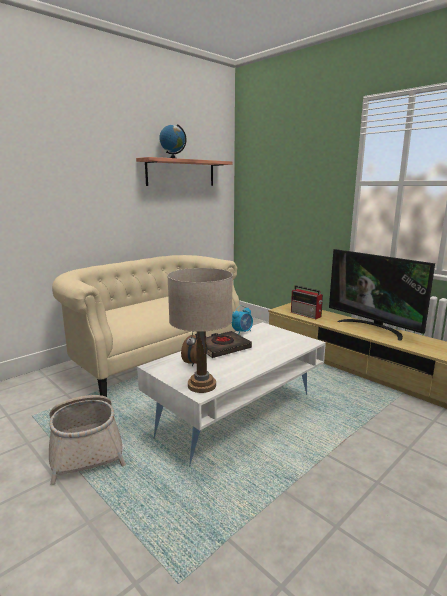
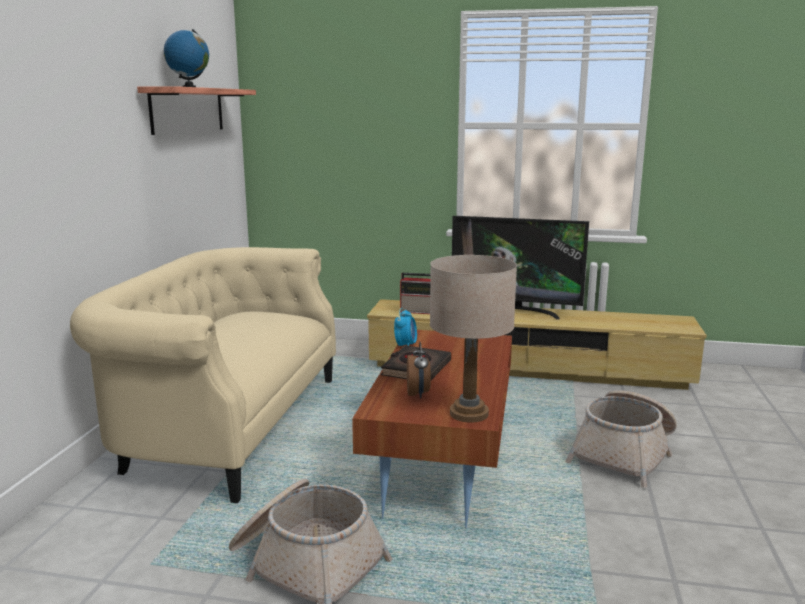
camera: 35 degrees left, 0 degrees up
white coffee table [137,322,326,467] -> brown coffee table [352,330,512,528]
none -> basket [566,390,677,488]

